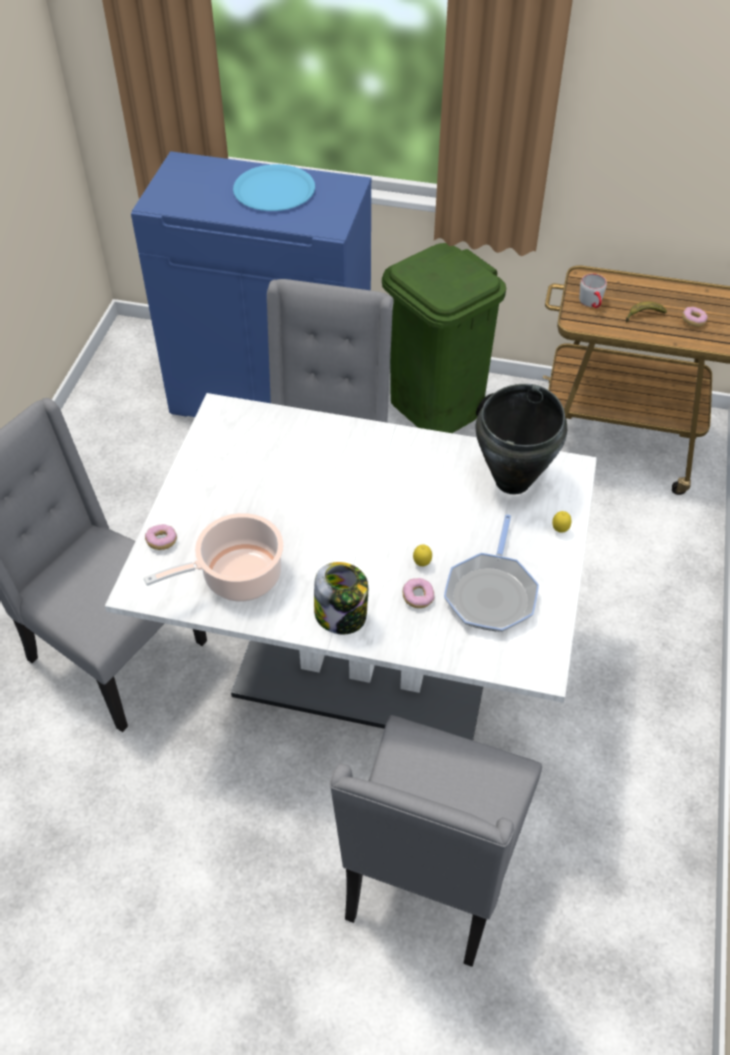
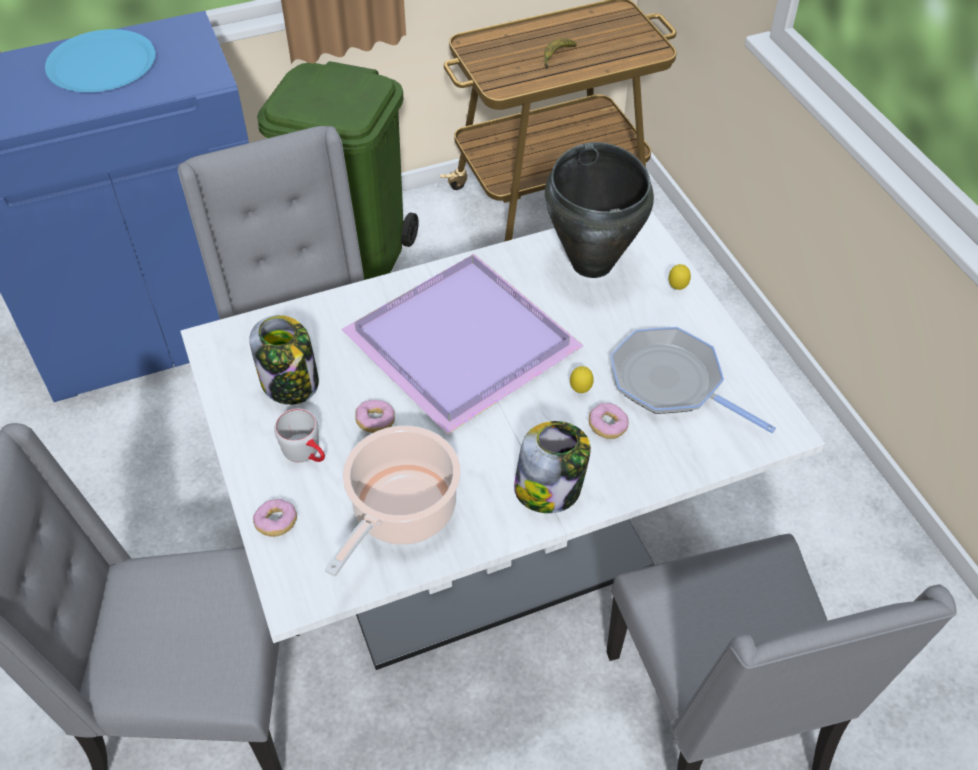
camera: 35 degrees left, 0 degrees up
frying pan [444,514,539,632] -> frying pan turned 150 degrees clockwise [610,327,776,433]
grey mug [579,274,607,308] -> grey mug moved to [274,409,325,462]
donut [682,307,708,327] -> donut moved to [355,400,395,433]
none -> jar [249,315,319,405]
none -> purple tray [341,254,584,434]

